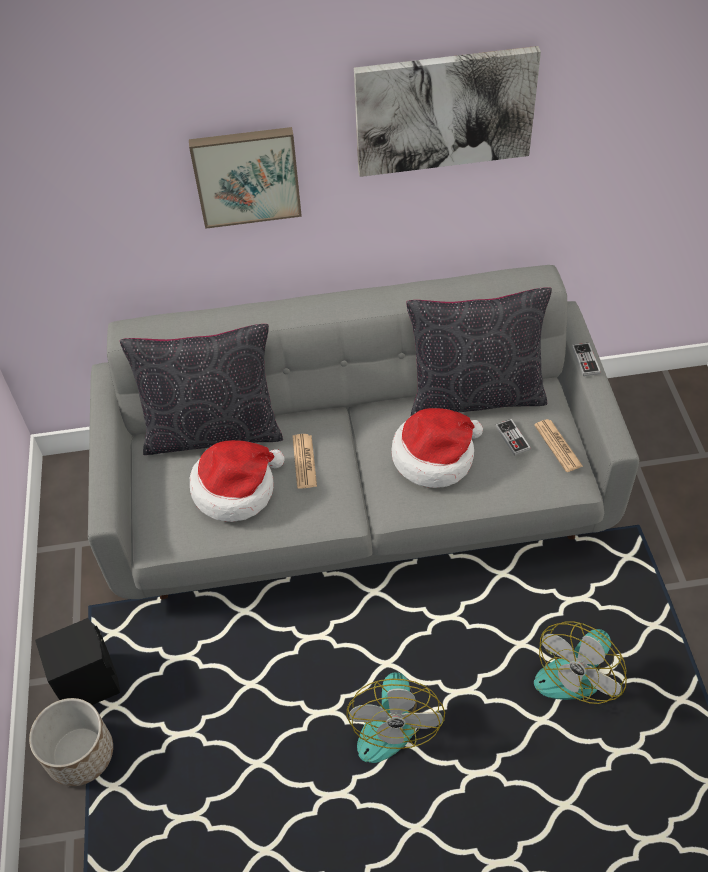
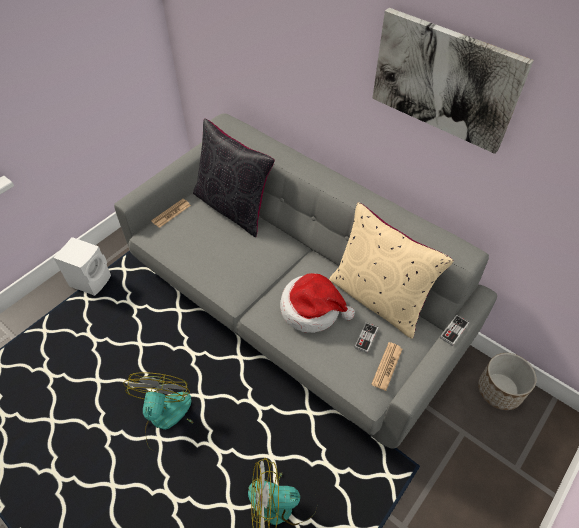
camera: 45 degrees right, 0 degrees up
planter [29,698,113,786] -> planter moved to [478,353,536,410]
black speaker [35,618,120,705] -> white speaker [54,237,111,296]
picture [189,127,302,229] -> none
hat [190,440,284,522] -> none
newspaper [293,434,317,489] -> newspaper moved to [151,199,191,228]
fan [347,672,445,763] -> fan turned 135 degrees clockwise [123,372,193,447]
black pillow [406,287,552,416] -> beige pillow [329,202,454,339]

